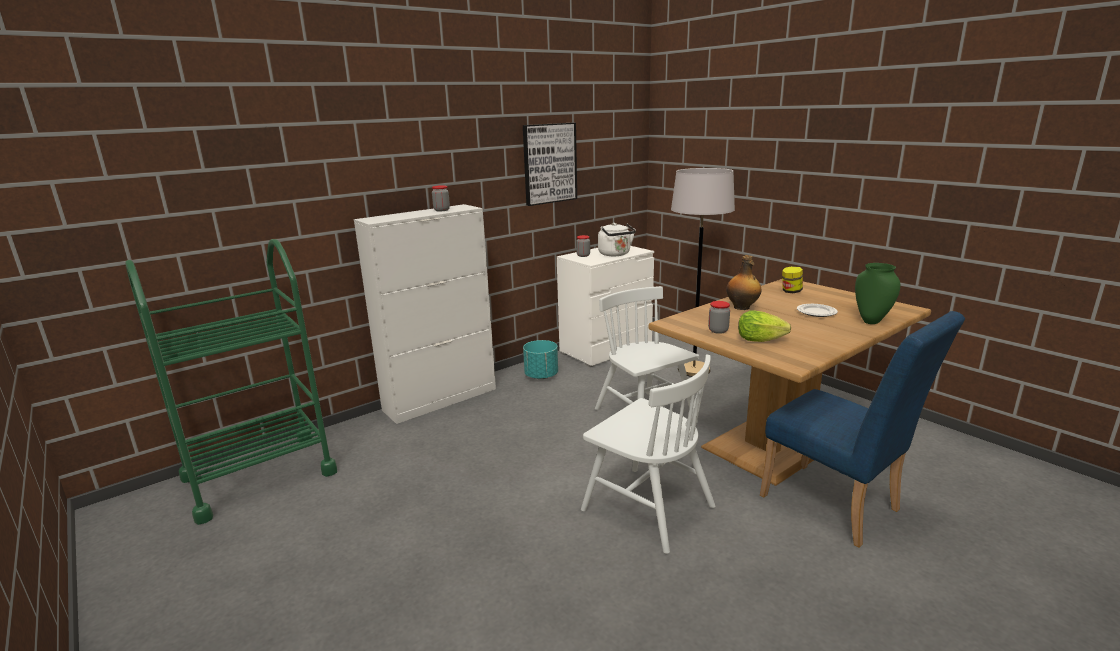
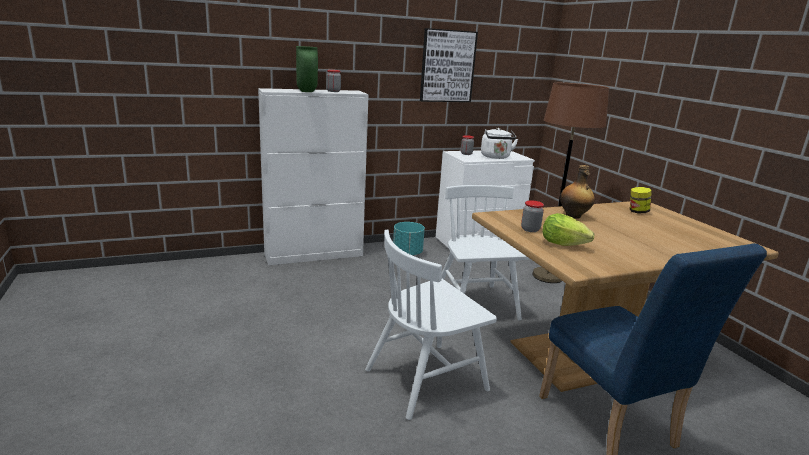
camera: 15 degrees right, 0 degrees up
green cart [125,239,337,525] -> none
white chair [581,354,715,554] -> white chair turned 90 degrees clockwise [365,230,497,420]
grey floor lamp [671,168,735,377] -> brown floor lamp [532,83,609,283]
plate [797,304,838,317] -> none
green vase [855,263,900,324] -> green vase moved to [296,46,318,92]

